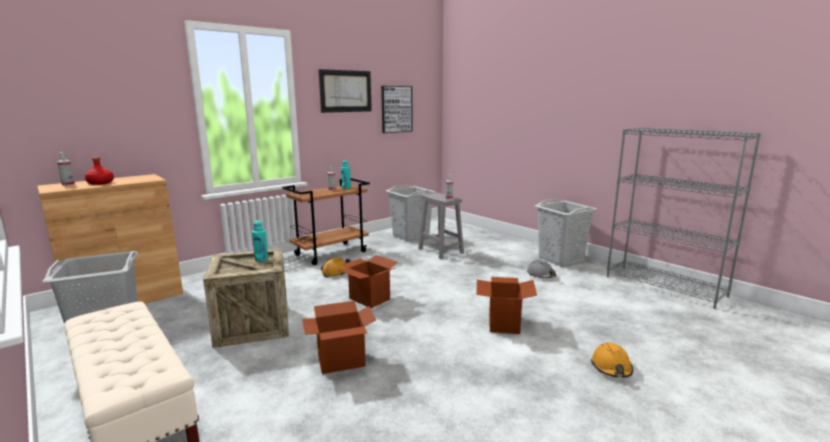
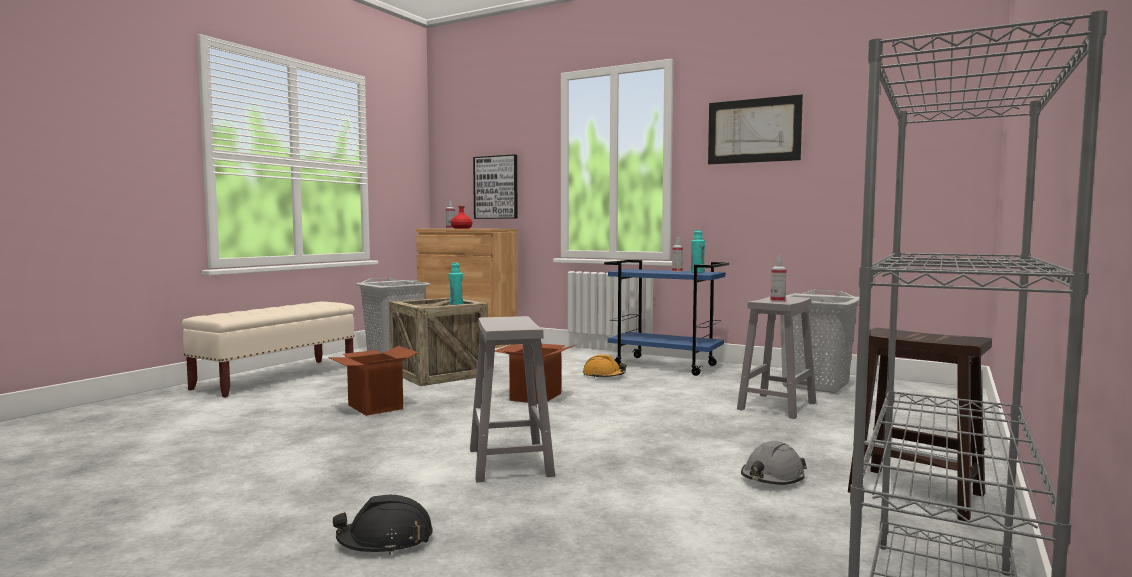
camera: 70 degrees right, 10 degrees down
brown cart [282,178,370,265] -> blue cart [604,260,729,376]
picture [381,86,413,133] -> picture moved to [473,154,518,219]
cardboard box [476,277,537,334] -> grey stool [470,316,555,483]
grey laundry basket [535,199,598,267] -> brown stool [848,327,992,522]
orange hard hat [591,342,633,378] -> black hard hat [333,495,433,555]

